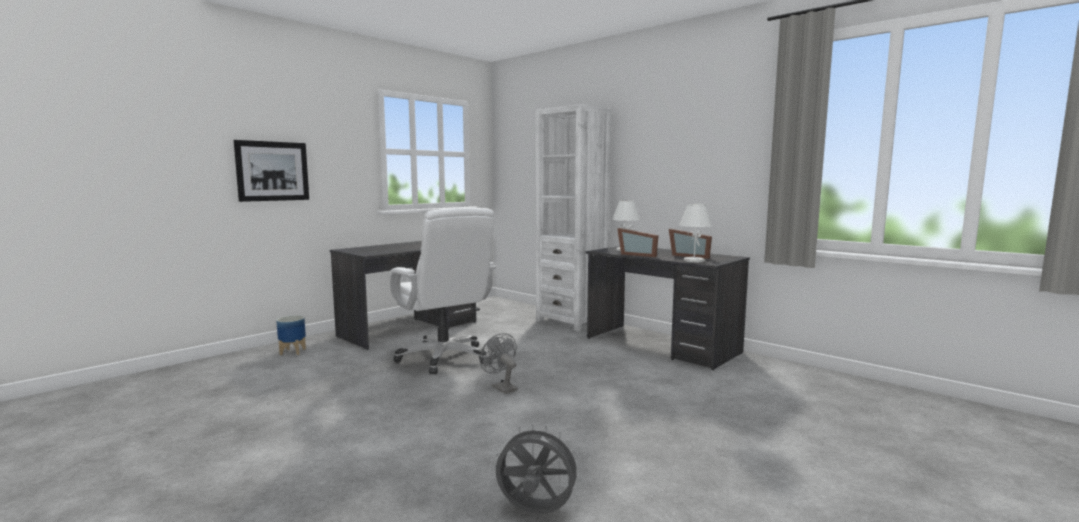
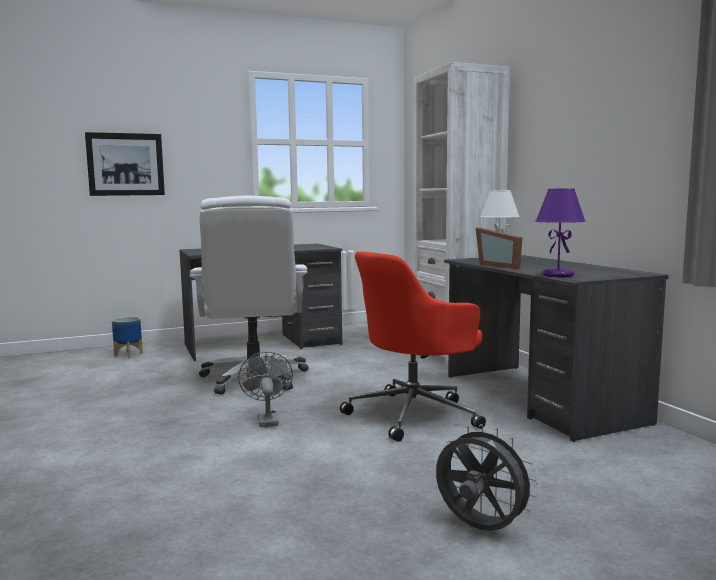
camera: 25 degrees right, 0 degrees up
grey fan [496,423,583,514] -> grey fan moved to [436,424,538,531]
picture frame [669,229,712,259] -> none
white table lamp [680,204,712,263] -> purple table lamp [535,188,586,277]
none -> red office chair [340,251,486,442]

